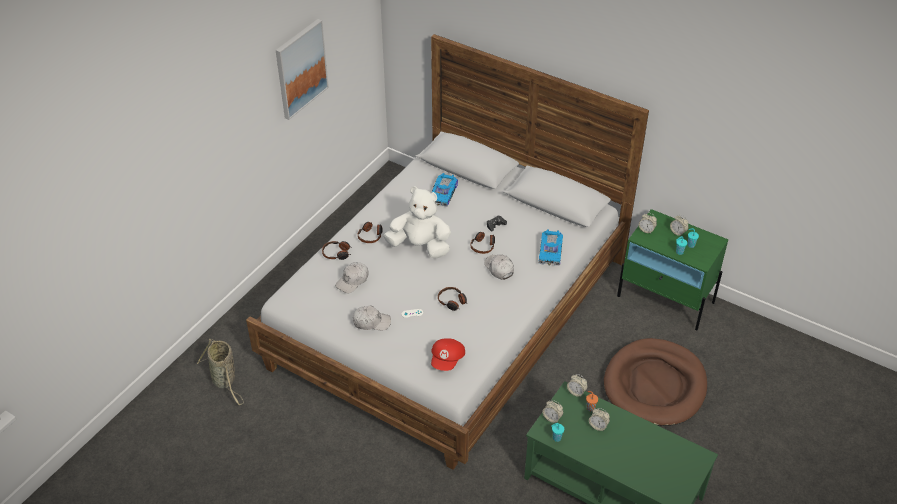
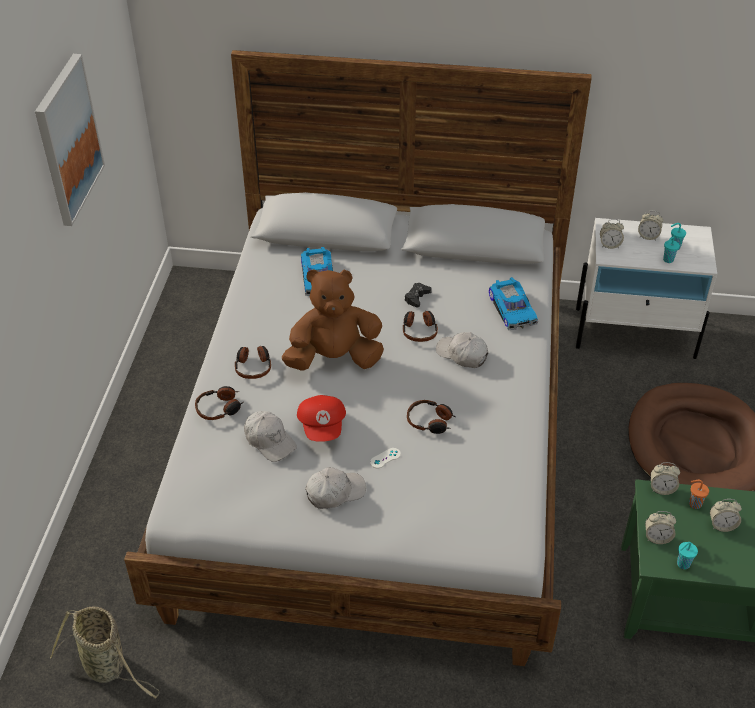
camera: 25 degrees left, 0 degrees up
white cap [335,262,369,293] -> white cap turned 60 degrees counterclockwise [244,411,297,462]
white plush toy [384,186,451,258] -> brown plush toy [282,269,384,371]
red cap [431,339,465,371] -> red cap moved to [297,395,346,442]
green nightstand [617,209,728,331] -> white nightstand [576,218,717,359]

